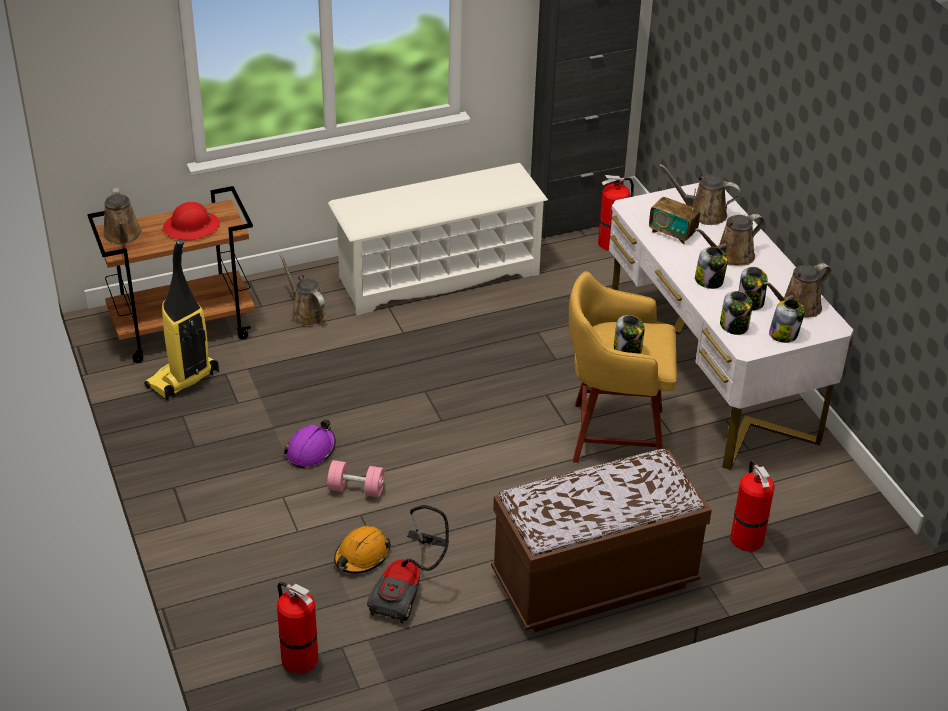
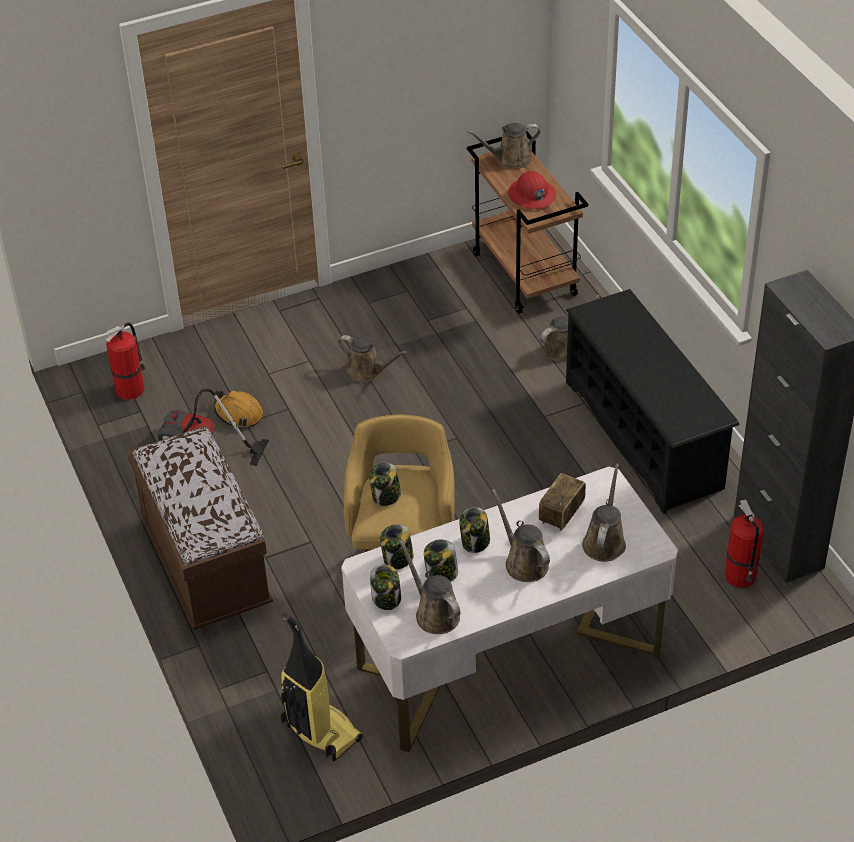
camera: 90 degrees right, 5 degrees up
vacuum cleaner [144,239,219,401] -> vacuum cleaner moved to [280,613,363,762]
purple hard hat [284,419,336,468] -> brown watering can [338,335,407,382]
pink dumbbell [327,460,385,497] -> none
white shoe rack [328,163,548,316] -> black shoe rack [566,289,740,514]
fire extinguisher [730,460,775,552] -> none

